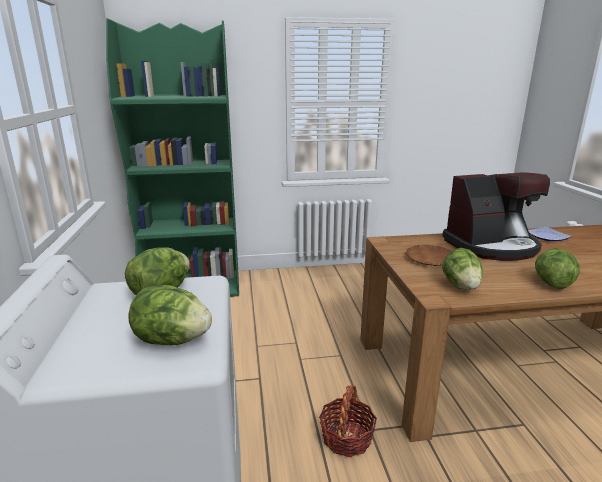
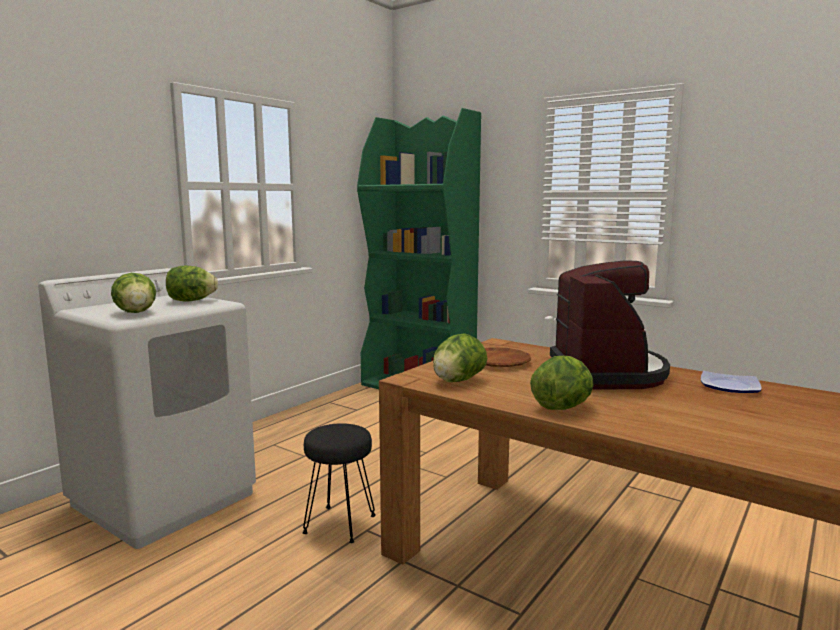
camera: 45 degrees right, 10 degrees down
basket [319,386,377,457] -> black stool [302,423,376,543]
coffee machine [442,172,550,261] -> coffee machine turned 120 degrees counterclockwise [550,260,670,389]

